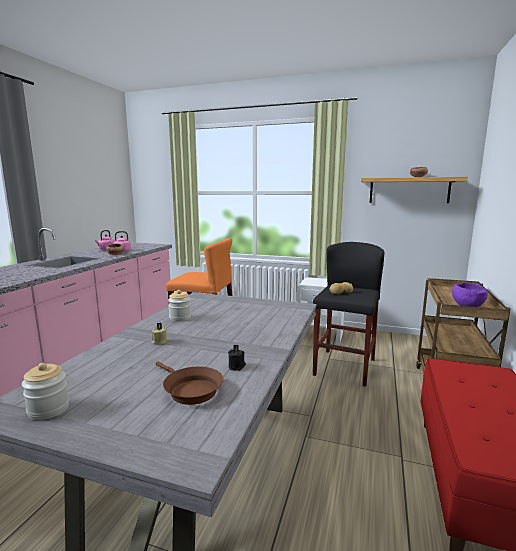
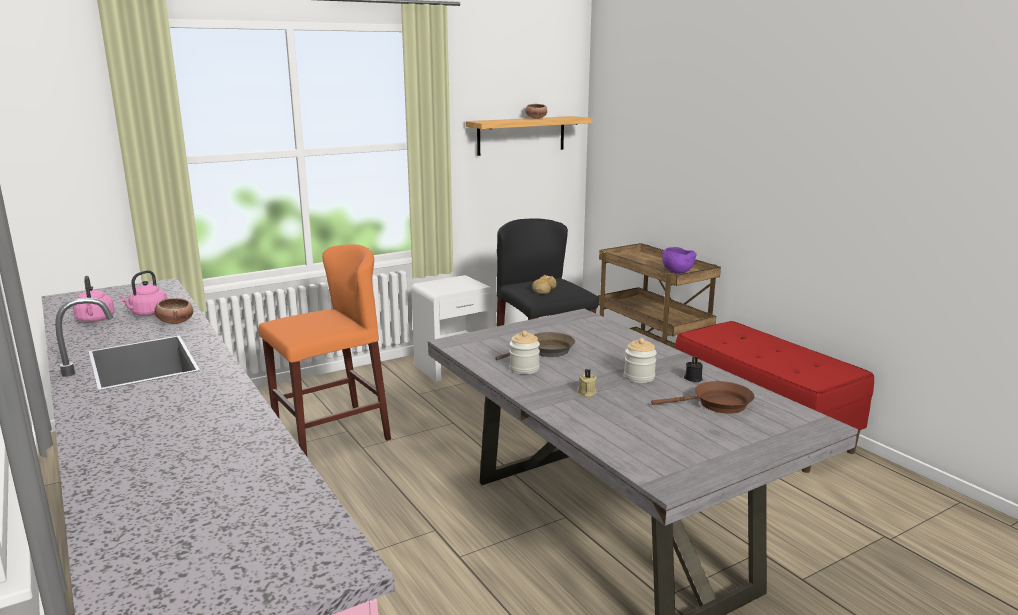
camera: 50 degrees left, 5 degrees up
jar [22,363,69,420] -> jar moved to [624,338,657,383]
none -> brown frying pan [495,332,575,360]

